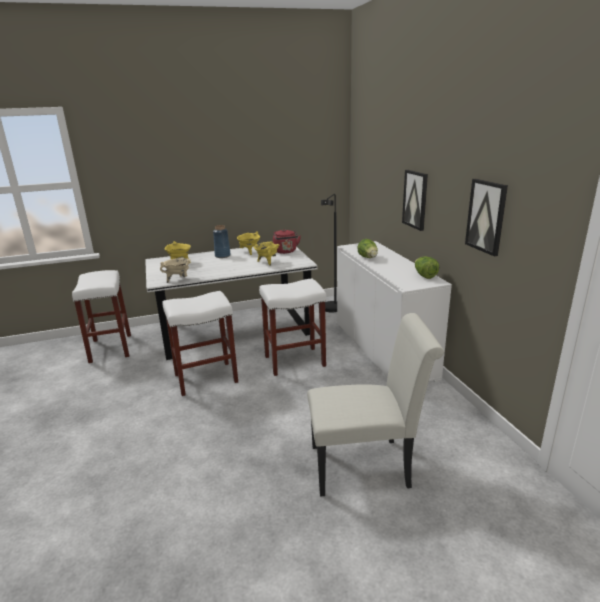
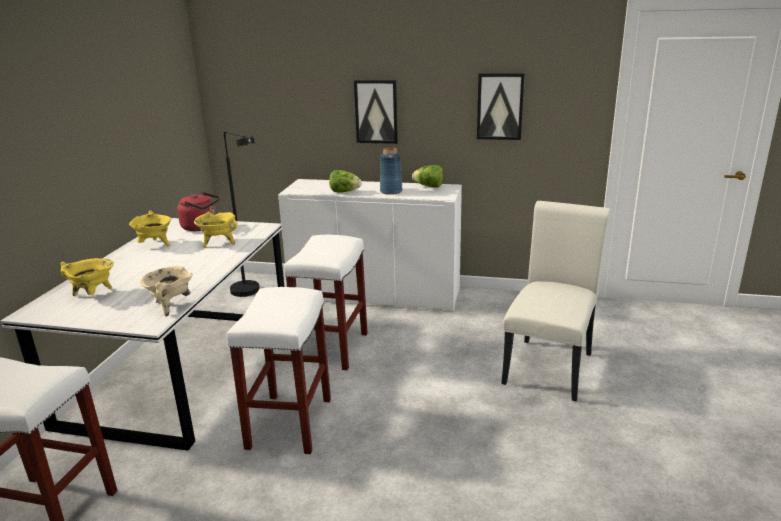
camera: 60 degrees left, 0 degrees up
blue vase [213,225,231,258] -> blue vase moved to [380,147,402,195]

